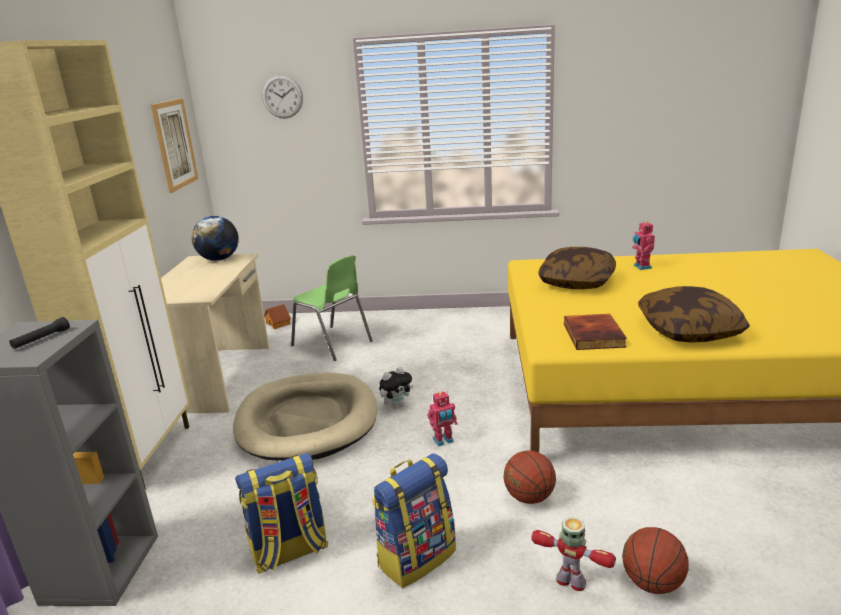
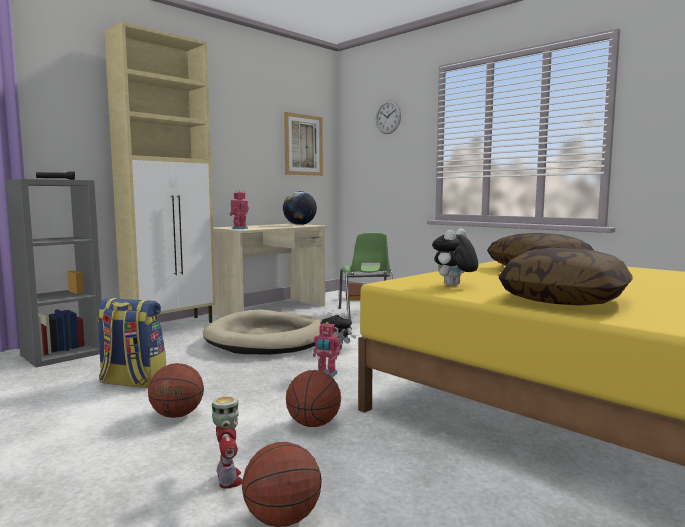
camera: 40 degrees right, 15 degrees down
backpack [372,453,456,588] -> basketball [148,363,204,418]
book [564,314,627,350] -> plush toy [432,228,478,286]
toy robot [632,221,655,270] -> toy robot moved to [229,191,249,229]

